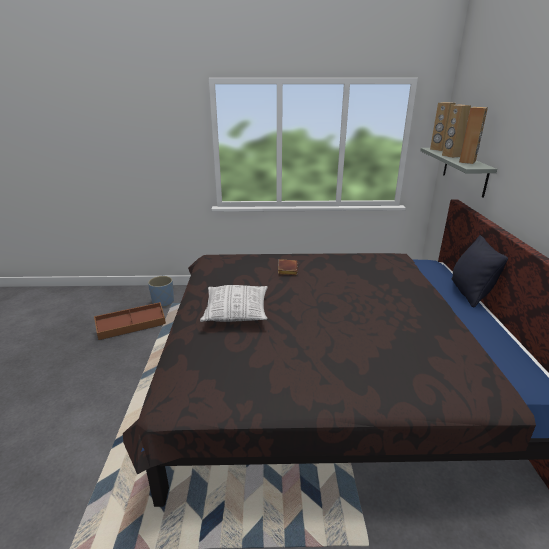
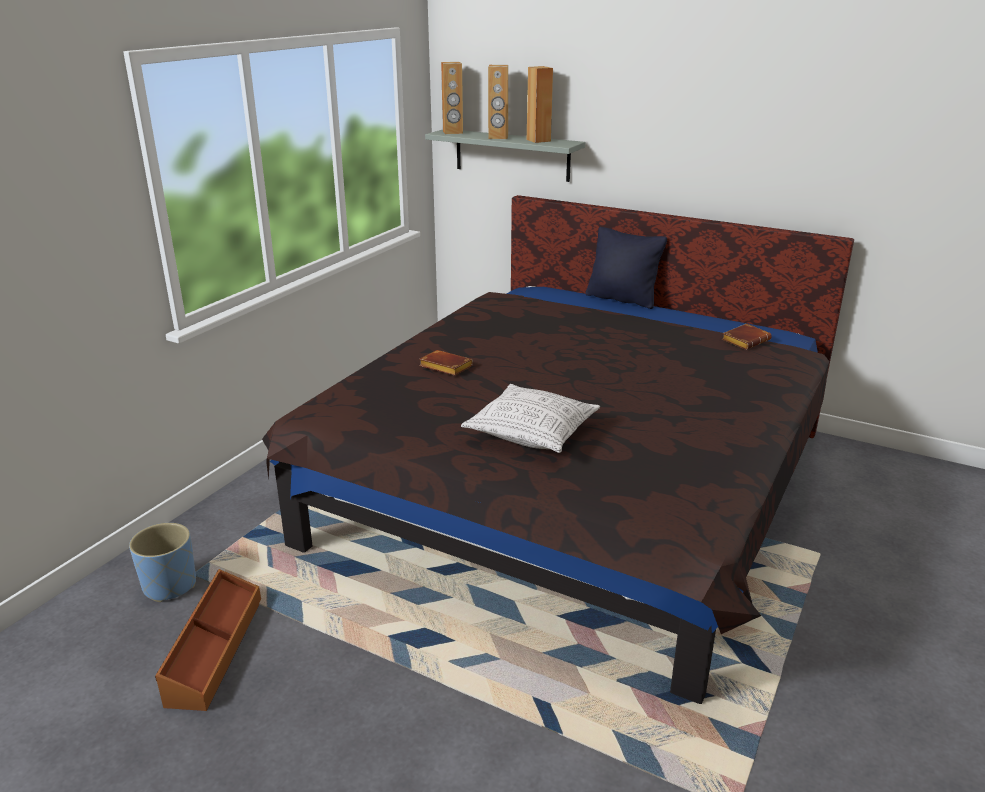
camera: 60 degrees left, 0 degrees up
none -> brown book [722,323,772,350]

